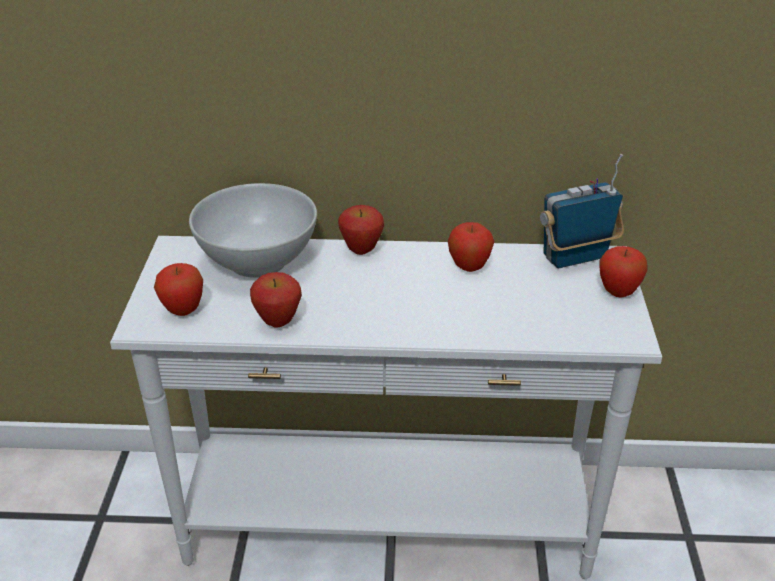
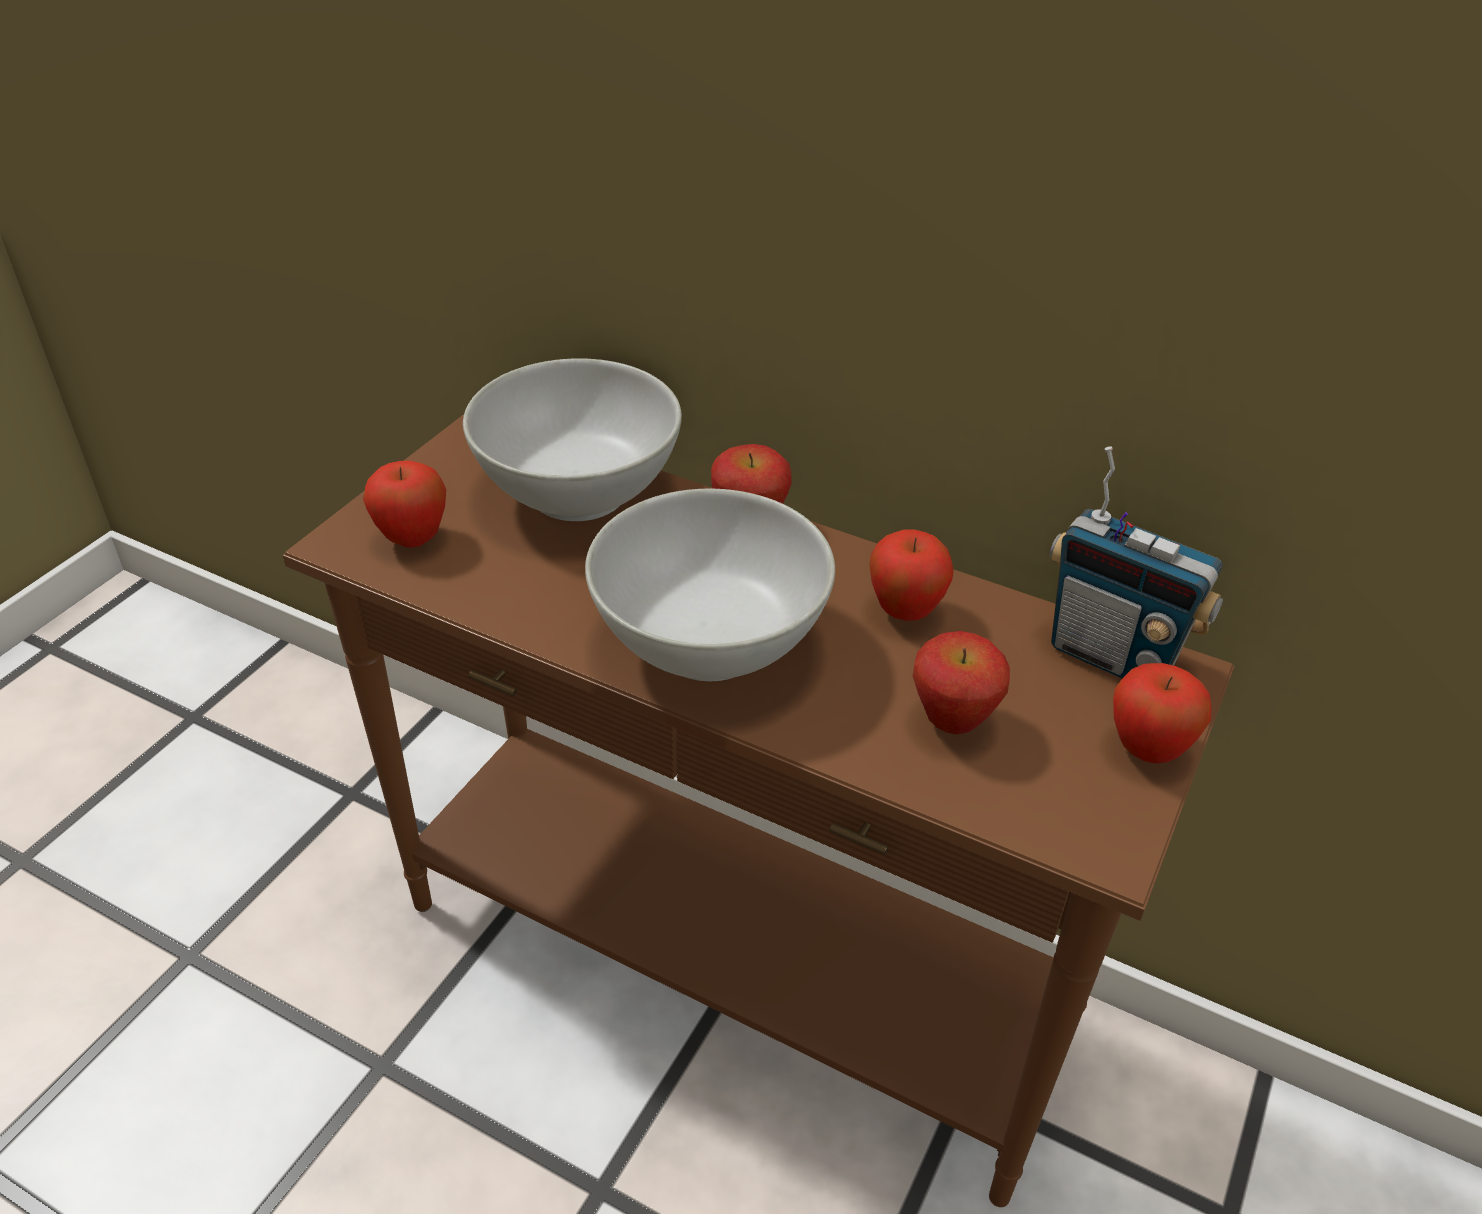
camera: 25 degrees right, 5 degrees up
white console table [110,236,662,579] -> brown console table [283,414,1235,1207]
apple [250,272,302,328] -> apple moved to [913,631,1010,735]
radio [540,154,624,268] -> radio turned 150 degrees counterclockwise [1050,446,1223,678]
none -> white bowl [585,489,835,681]

